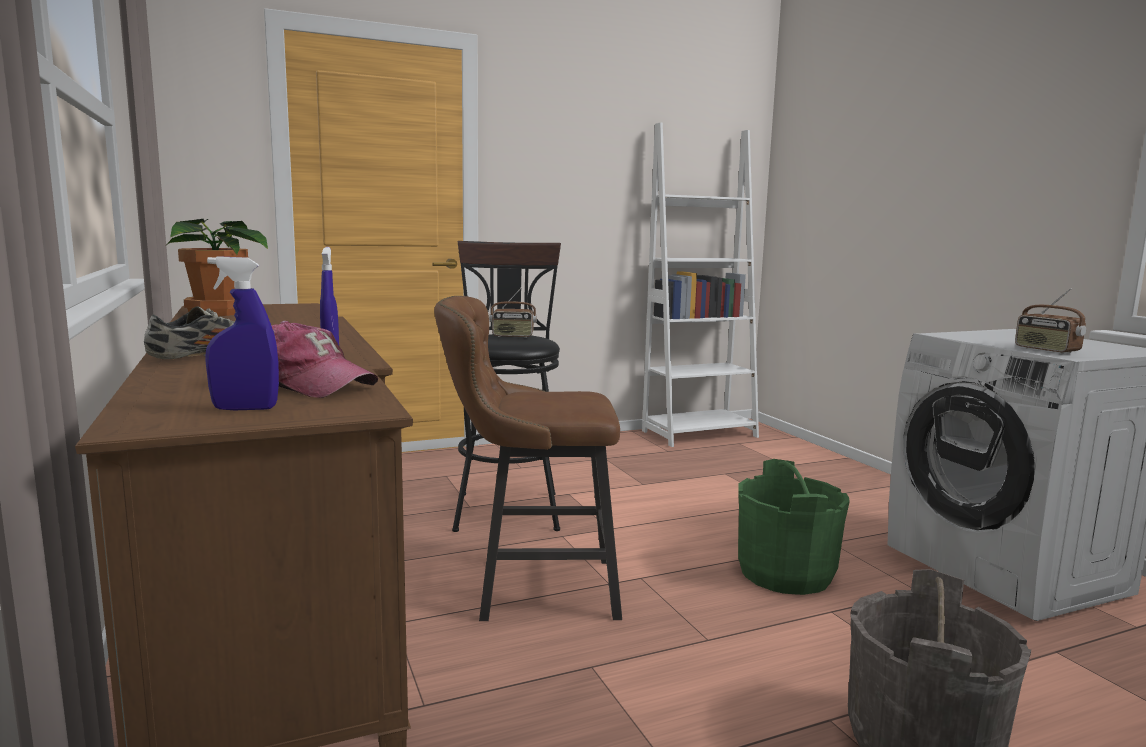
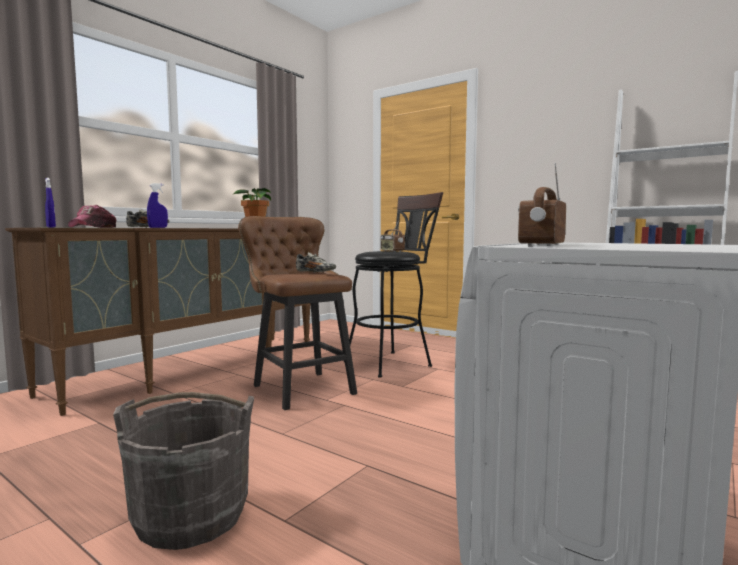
camera: 60 degrees right, 5 degrees down
green bucket [738,459,849,595] -> none
none -> shoe [296,252,336,273]

